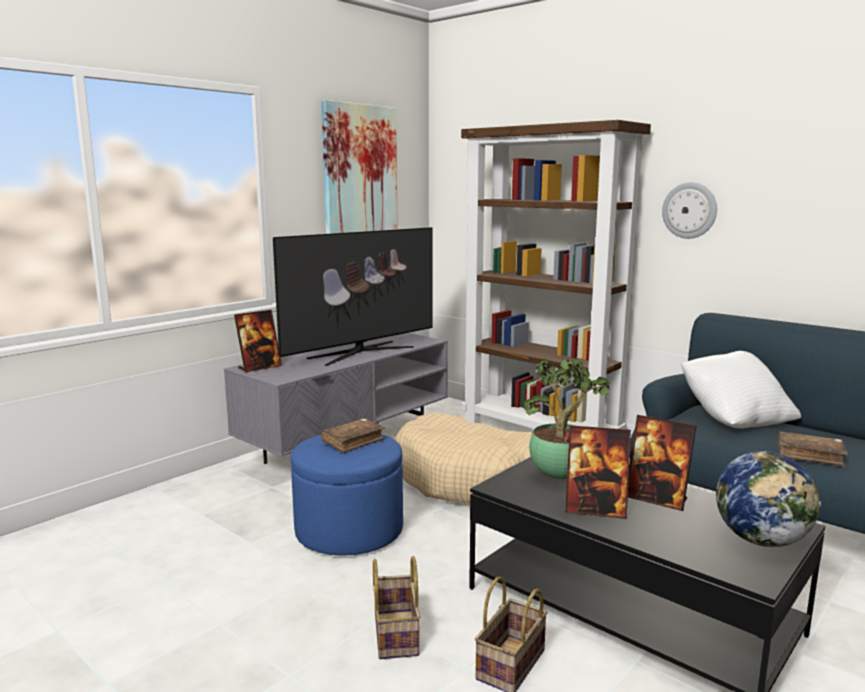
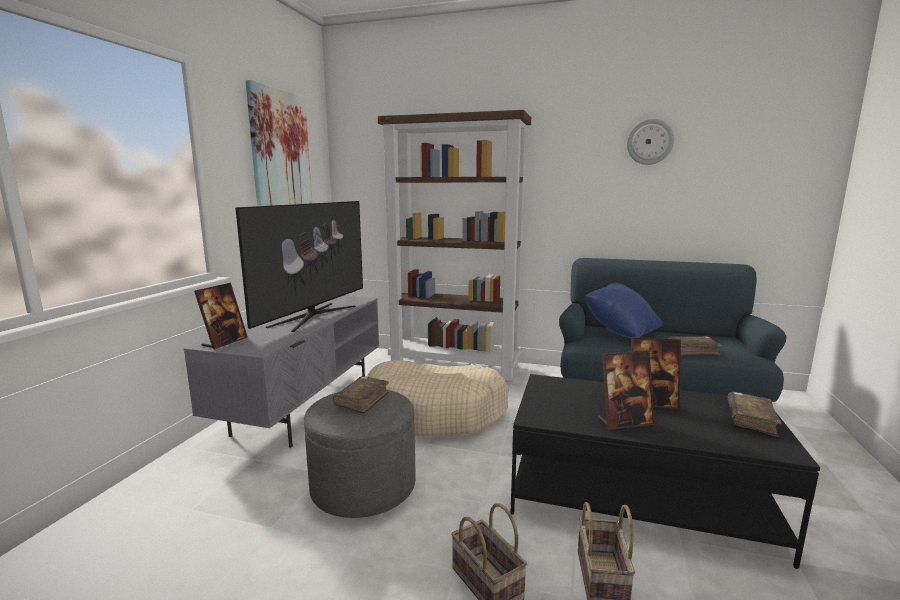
camera: 25 degrees left, 0 degrees up
blue ottoman [291,434,403,556] -> grey ottoman [304,390,416,518]
potted plant [523,357,610,479] -> none
wall clock [662,182,717,239] -> wall clock moved to [627,119,674,165]
white pillow [681,351,801,428] -> blue pillow [585,283,663,338]
globe [716,451,821,547] -> brown book [728,392,782,437]

